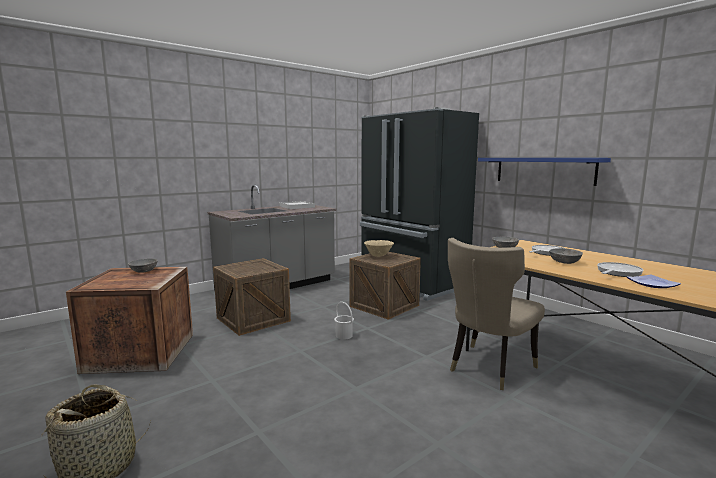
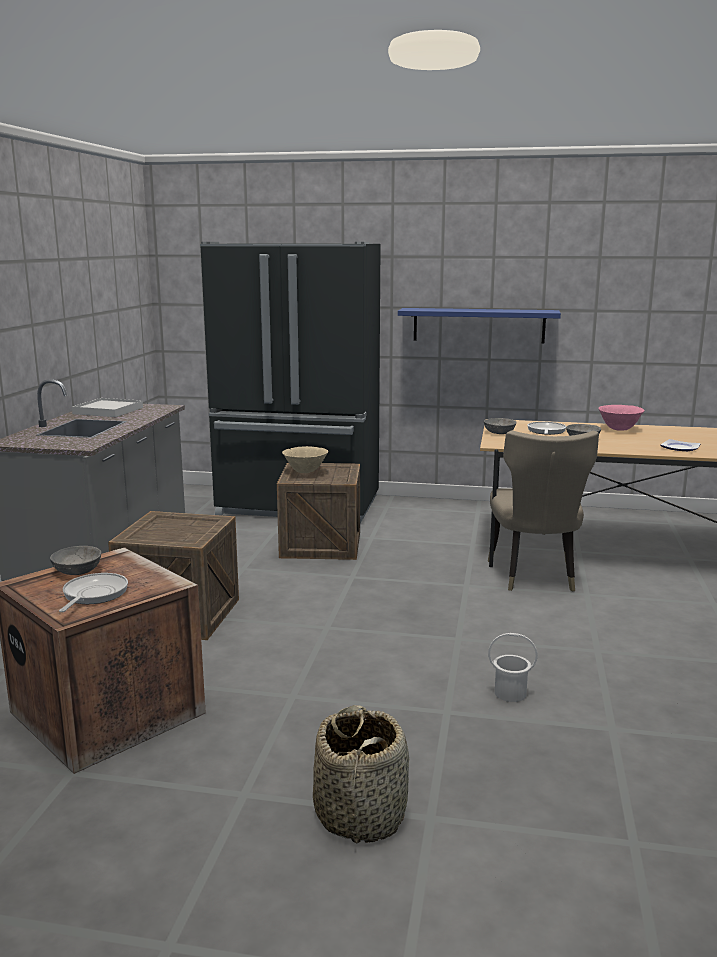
camera: 40 degrees left, 5 degrees up
white bucket [334,302,354,340] -> white bucket moved to [488,633,538,702]
frying pan [597,262,643,277] -> frying pan moved to [59,573,128,612]
none -> pink bowl [598,405,645,431]

